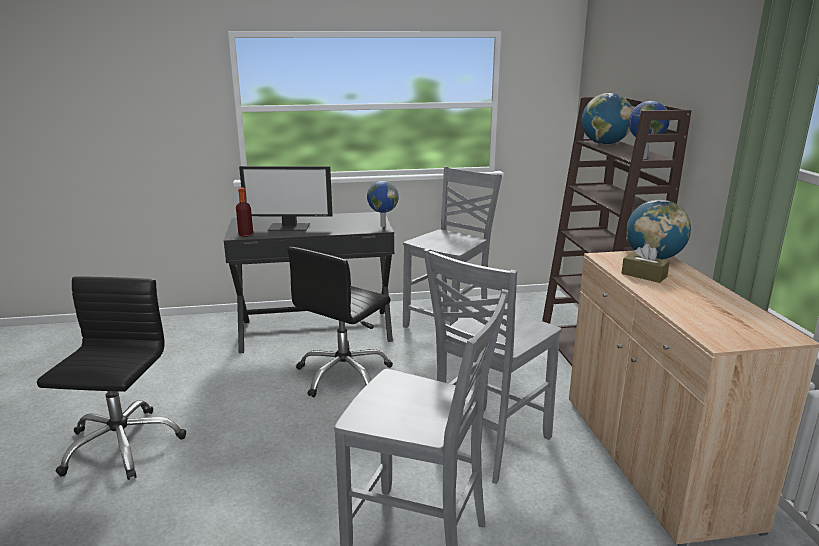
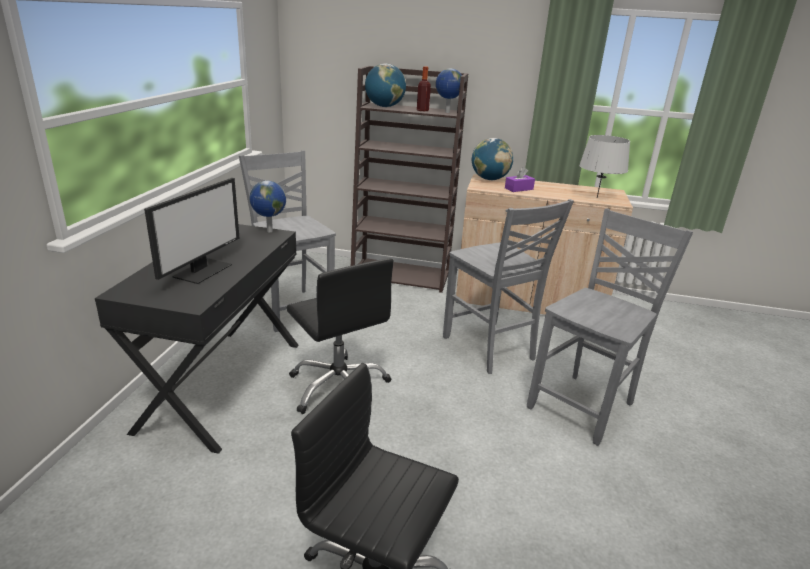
camera: 70 degrees left, 5 degrees up
bottle [236,187,253,237] -> bottle moved to [417,66,431,111]
brown tissue box [621,244,670,283] -> purple tissue box [505,167,535,192]
none -> grey table lamp [579,135,630,198]

